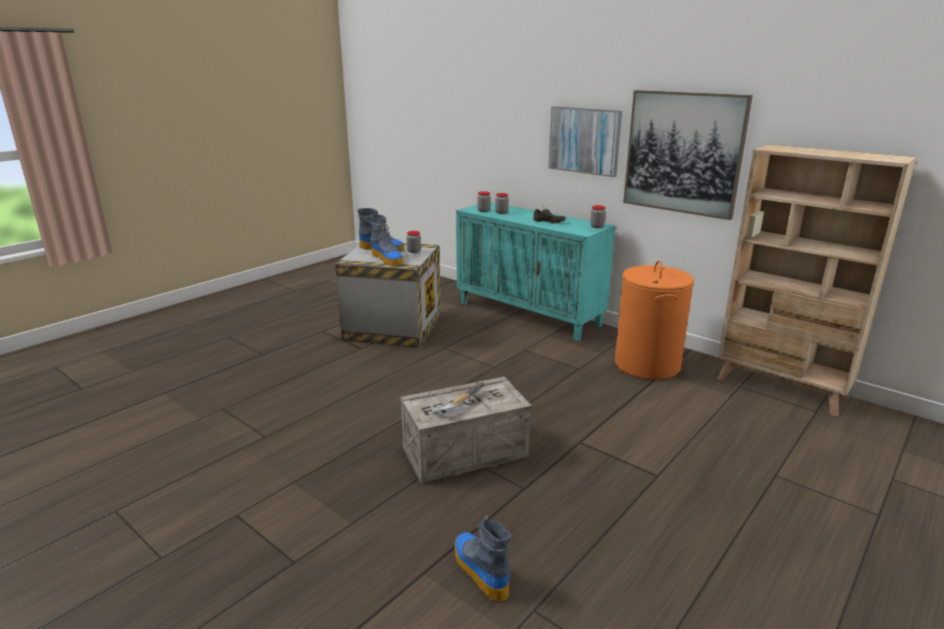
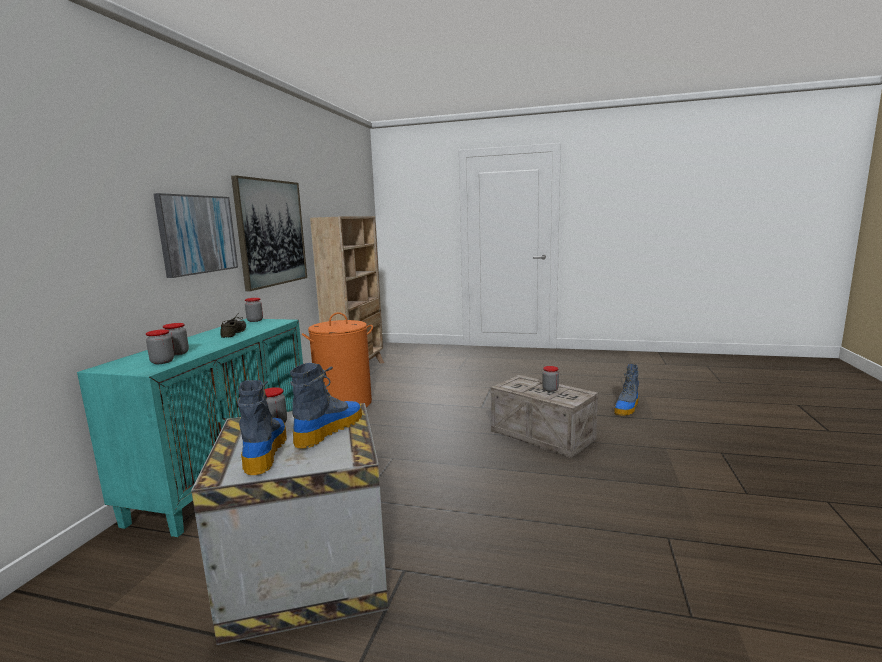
camera: 115 degrees left, 10 degrees down
hammer [432,382,485,415] -> jar [542,366,559,392]

